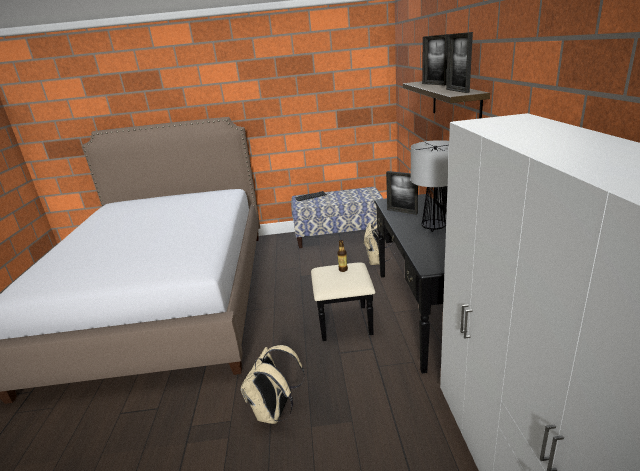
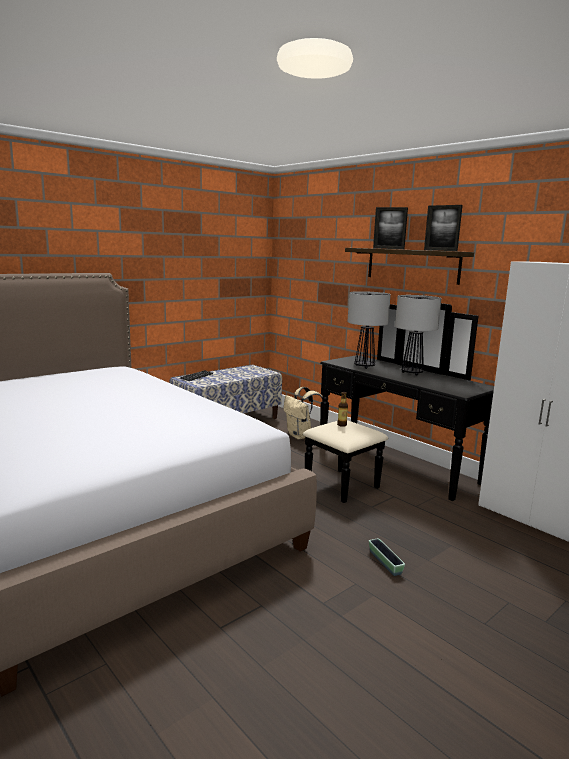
camera: 40 degrees left, 10 degrees down
beige backpack [241,345,305,424] -> planter [369,538,405,576]
picture frame [386,171,418,215] -> table lamp [347,291,391,369]

